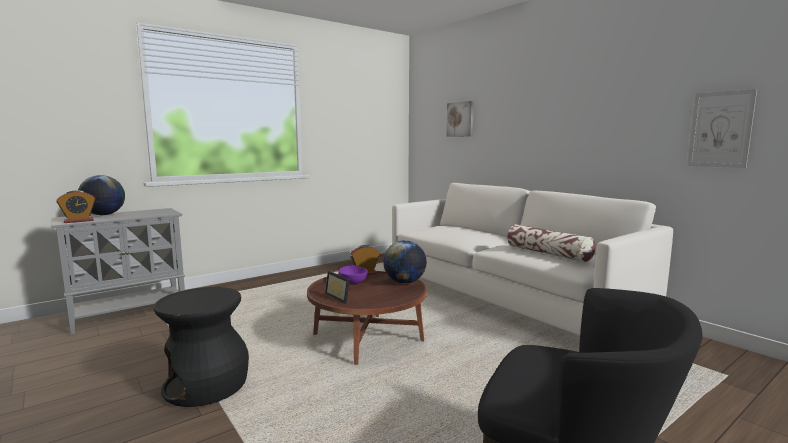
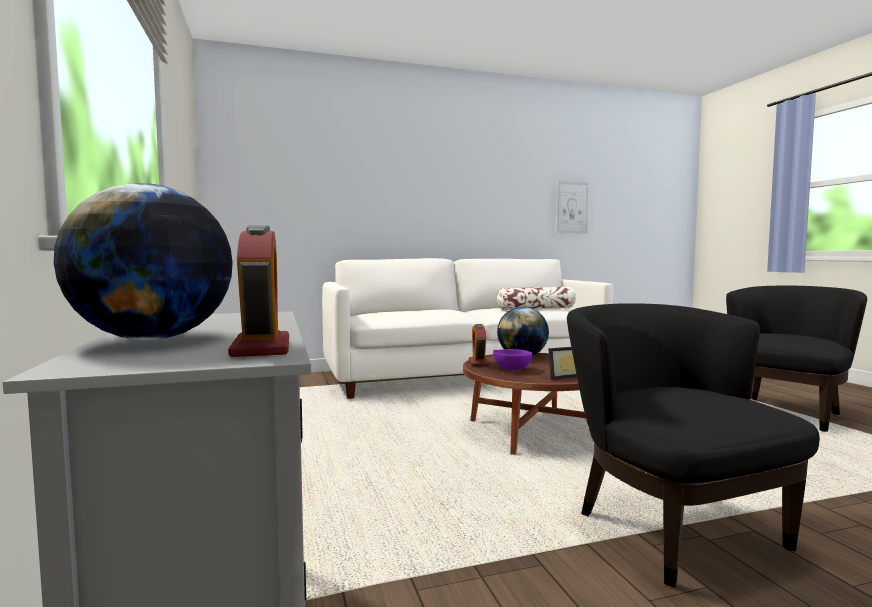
camera: 70 degrees left, 5 degrees down
black stool [154,287,249,407] -> black armchair [567,303,820,588]
picture [446,101,474,137] -> none

